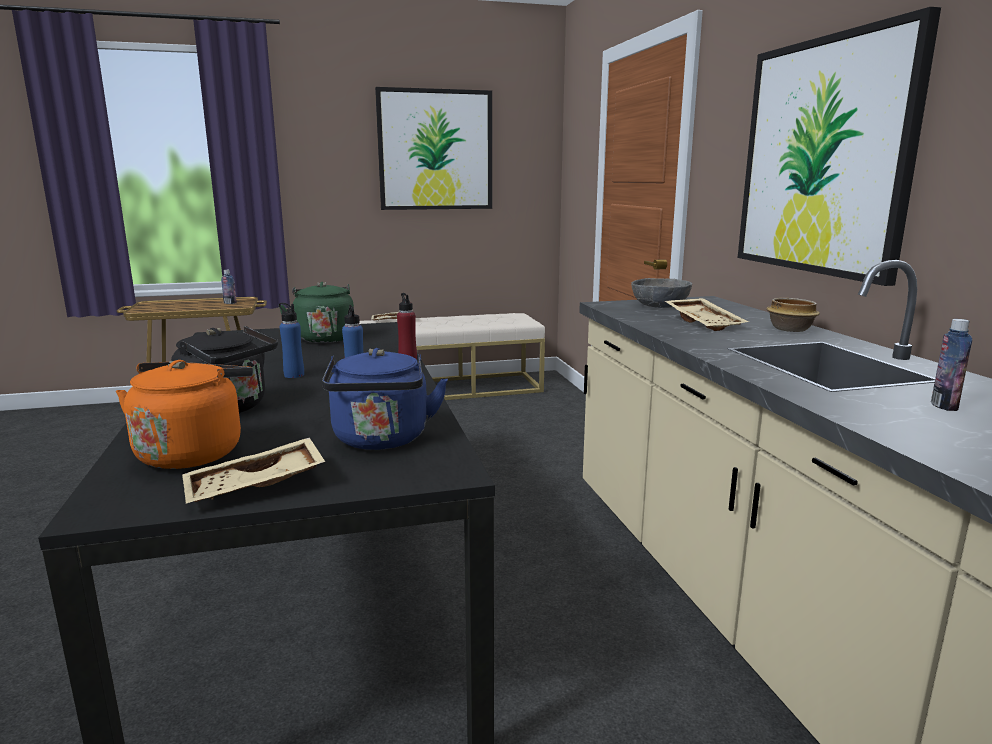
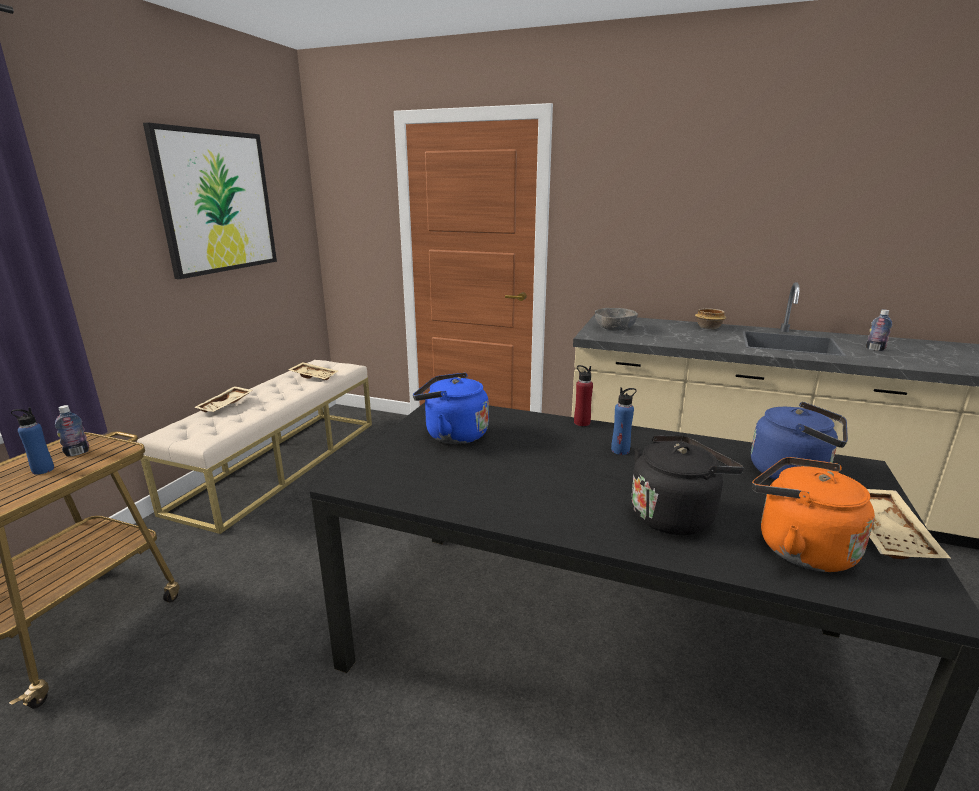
camera: 55 degrees left, 5 degrees up
green kettle [278,282,354,343] -> blue kettle [413,373,489,444]
blue bottle [279,303,304,378] -> blue bottle moved to [11,407,54,475]
beige tray [665,298,749,331] -> beige tray moved to [288,362,338,380]
picture [738,7,941,286] -> none

